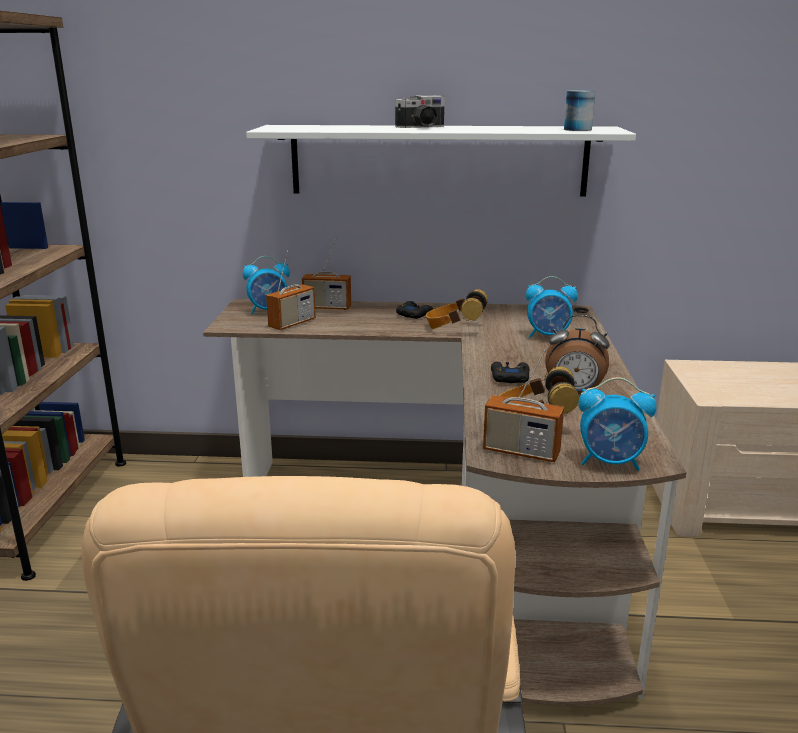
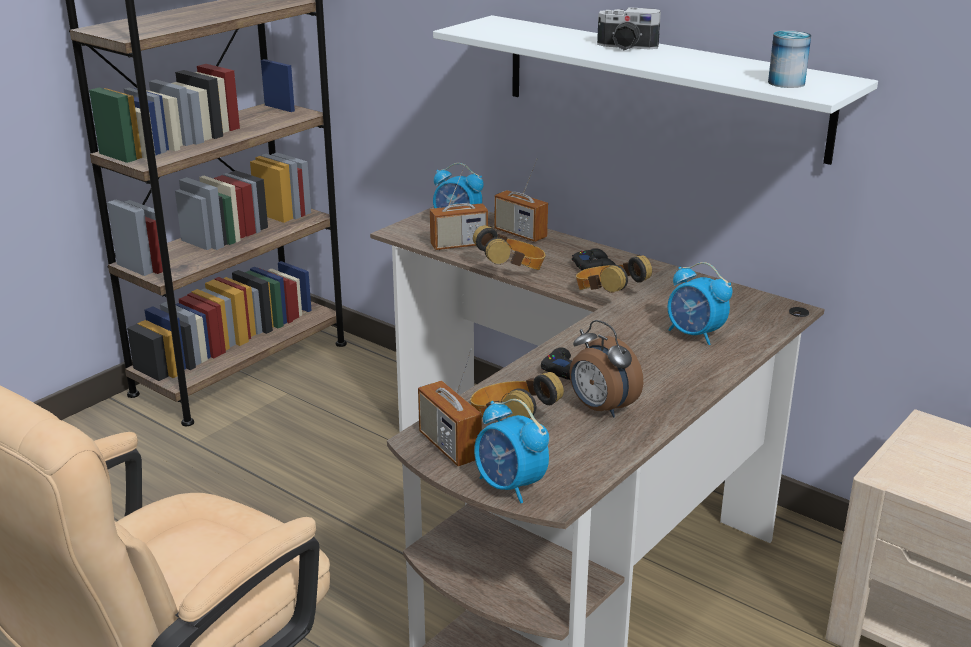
camera: 35 degrees right, 5 degrees up
none -> headphones [473,225,545,270]

